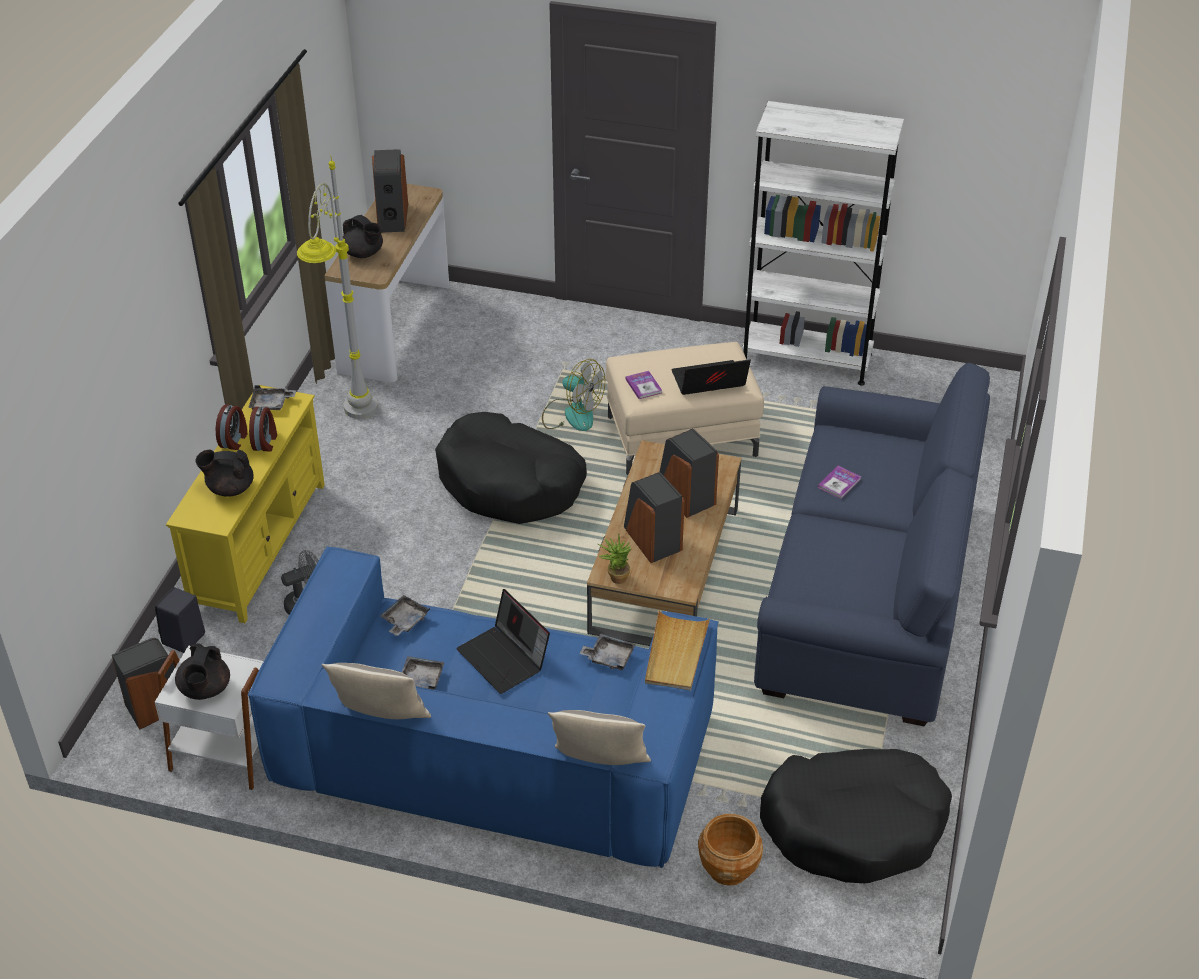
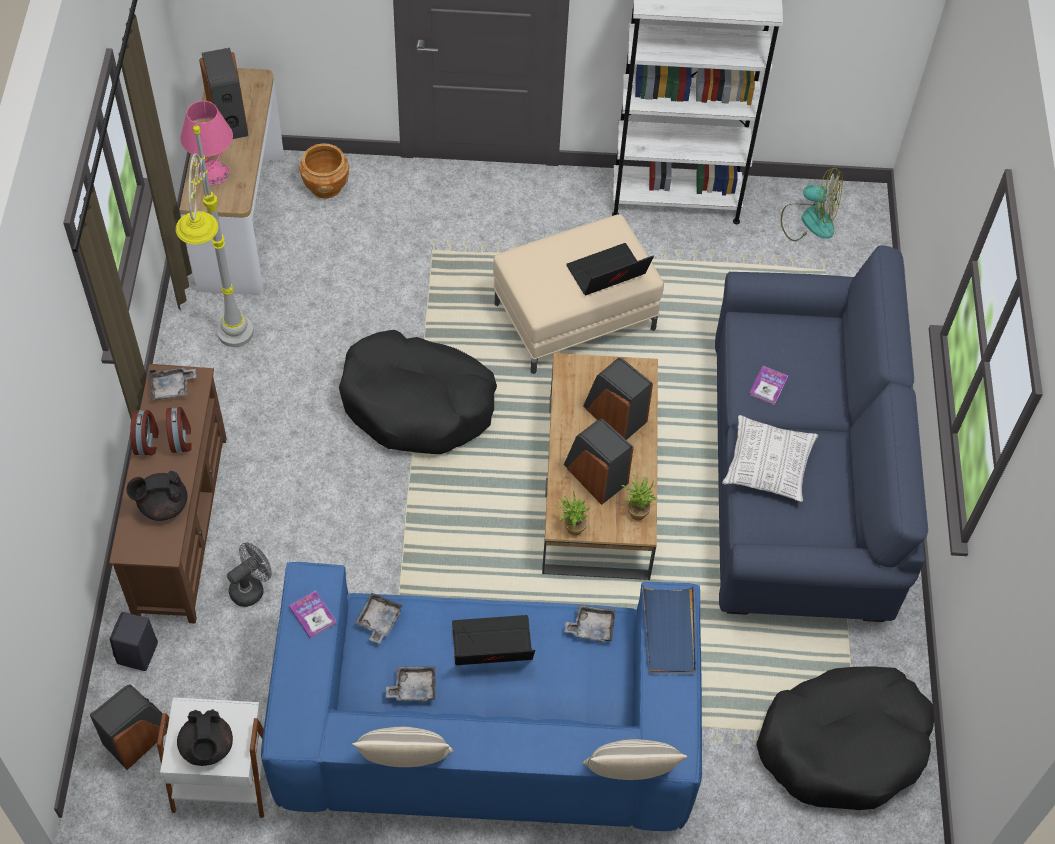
camera: 15 degrees left, 15 degrees up
yellow tv stand [166,385,325,623] -> brown tv stand [109,364,227,624]
black teapot [343,215,383,258] -> pink table lamp [181,101,233,186]
laptop [456,589,550,694] -> laptop turned 135 degrees clockwise [452,615,535,665]
fan [542,359,605,431] -> fan moved to [781,168,843,241]
book [625,371,663,399] -> book moved to [289,591,336,638]
beige tray [645,610,710,691] -> blue tray [642,586,696,673]
brown planter [698,814,763,886] -> brown planter moved to [299,143,349,198]
none -> potted plant [621,474,658,520]
none -> pillow [722,415,818,502]

